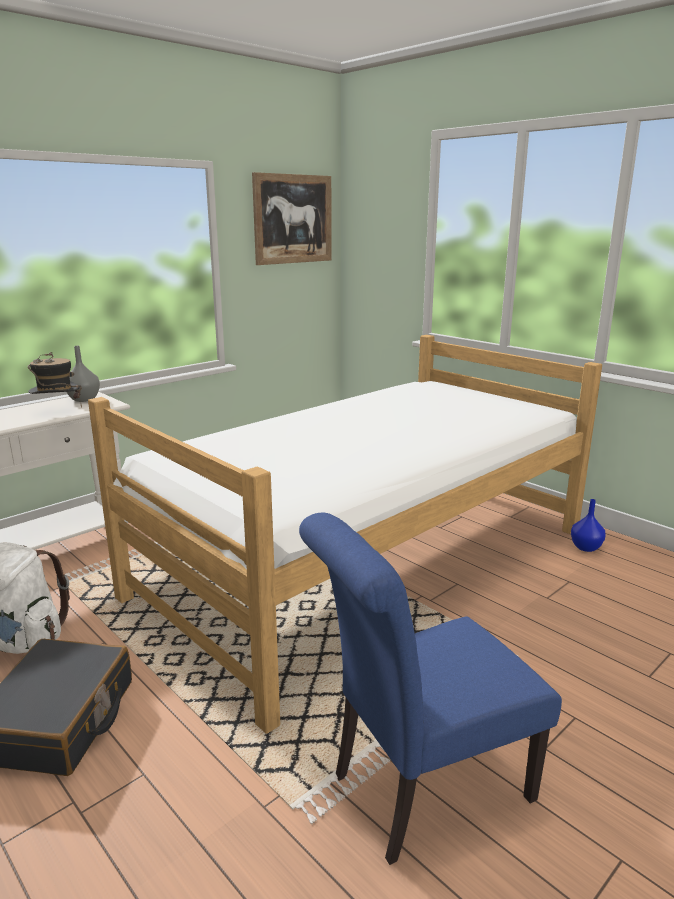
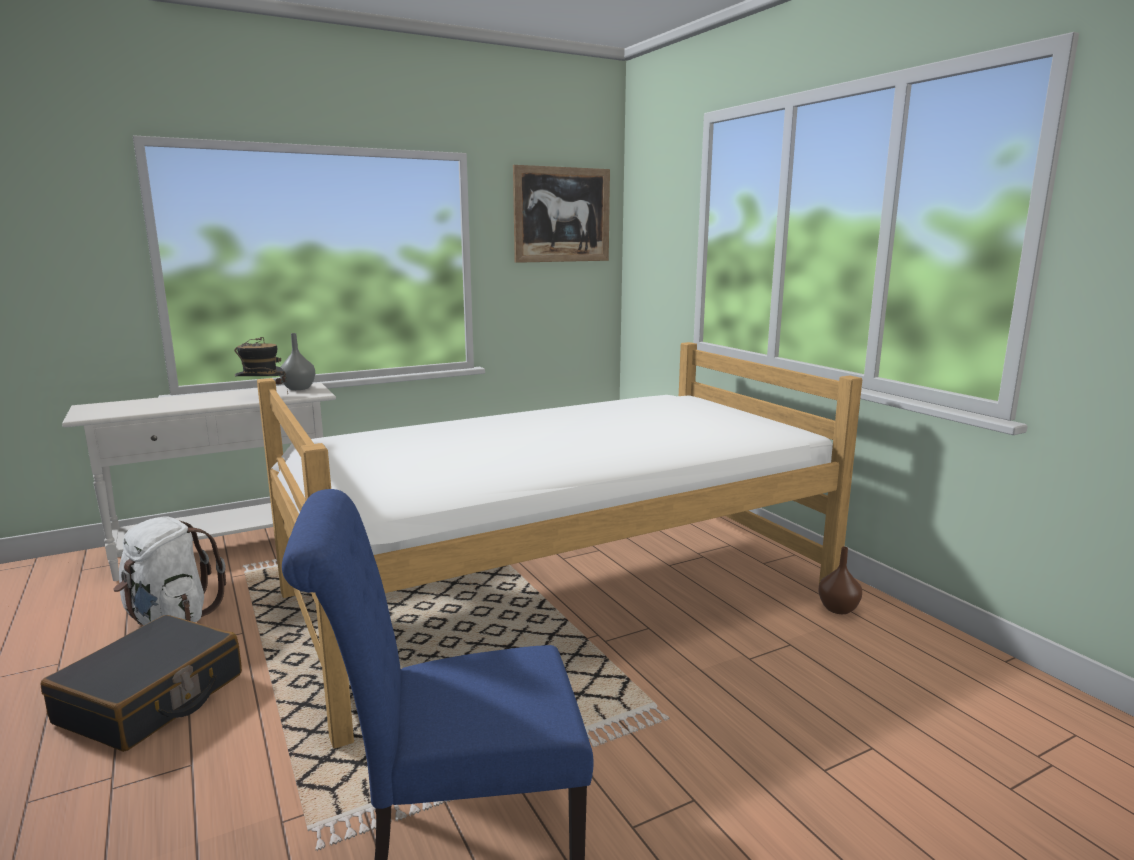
camera: 15 degrees right, 5 degrees down
blue vase [571,499,606,552] -> brown vase [818,547,862,614]

